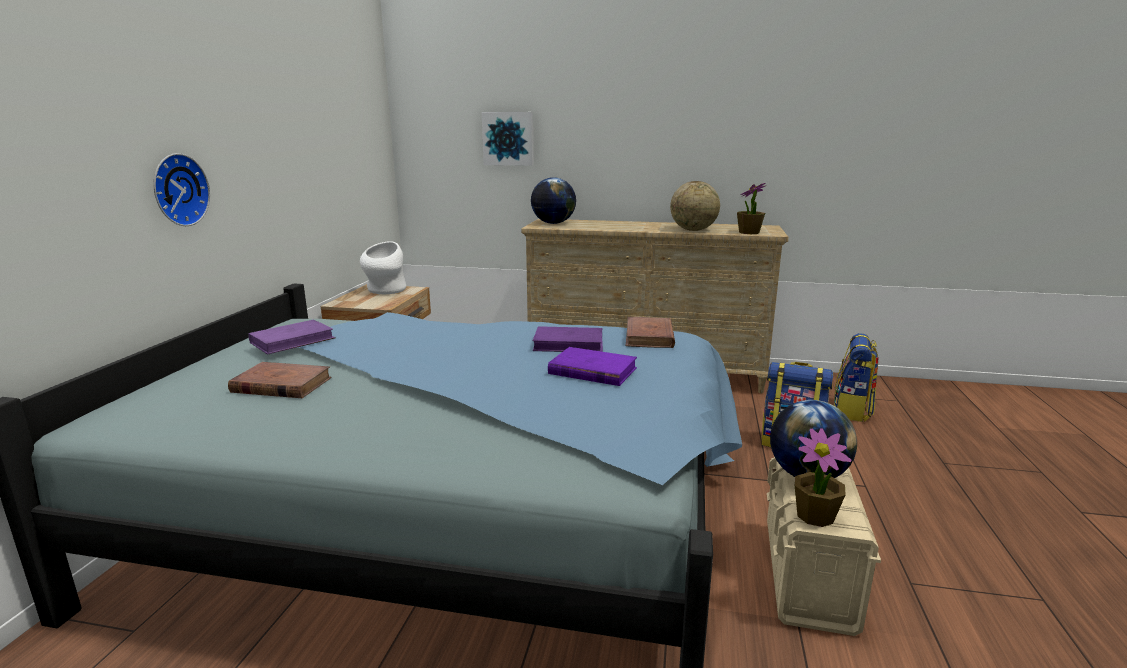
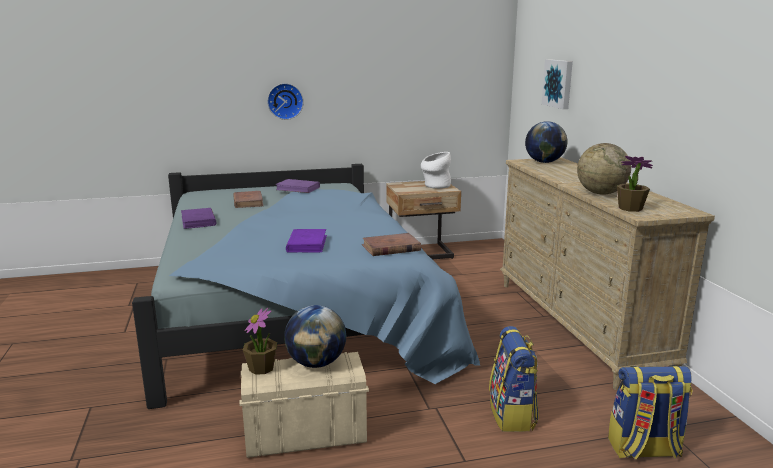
camera: 65 degrees right, 0 degrees up
purple book [533,326,603,352] -> purple book moved to [181,208,216,229]

